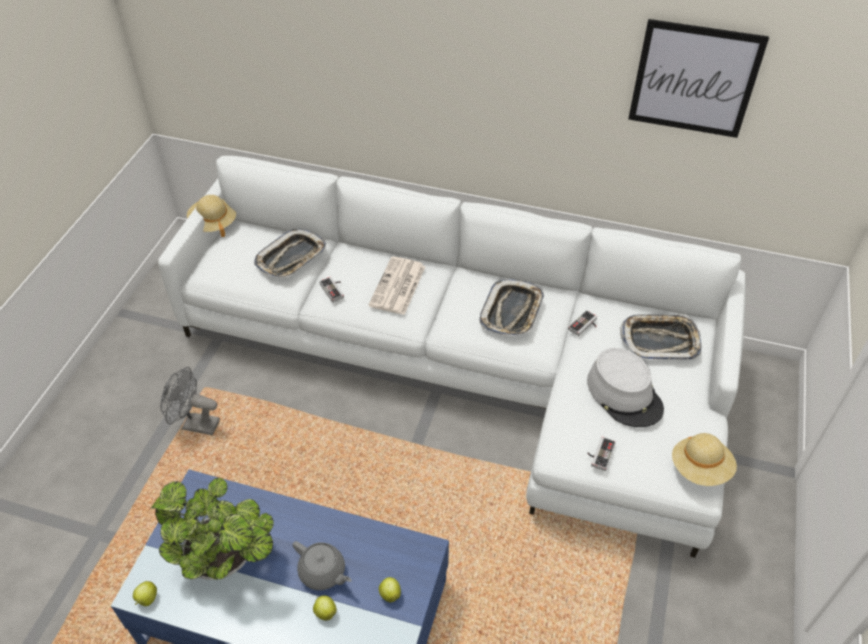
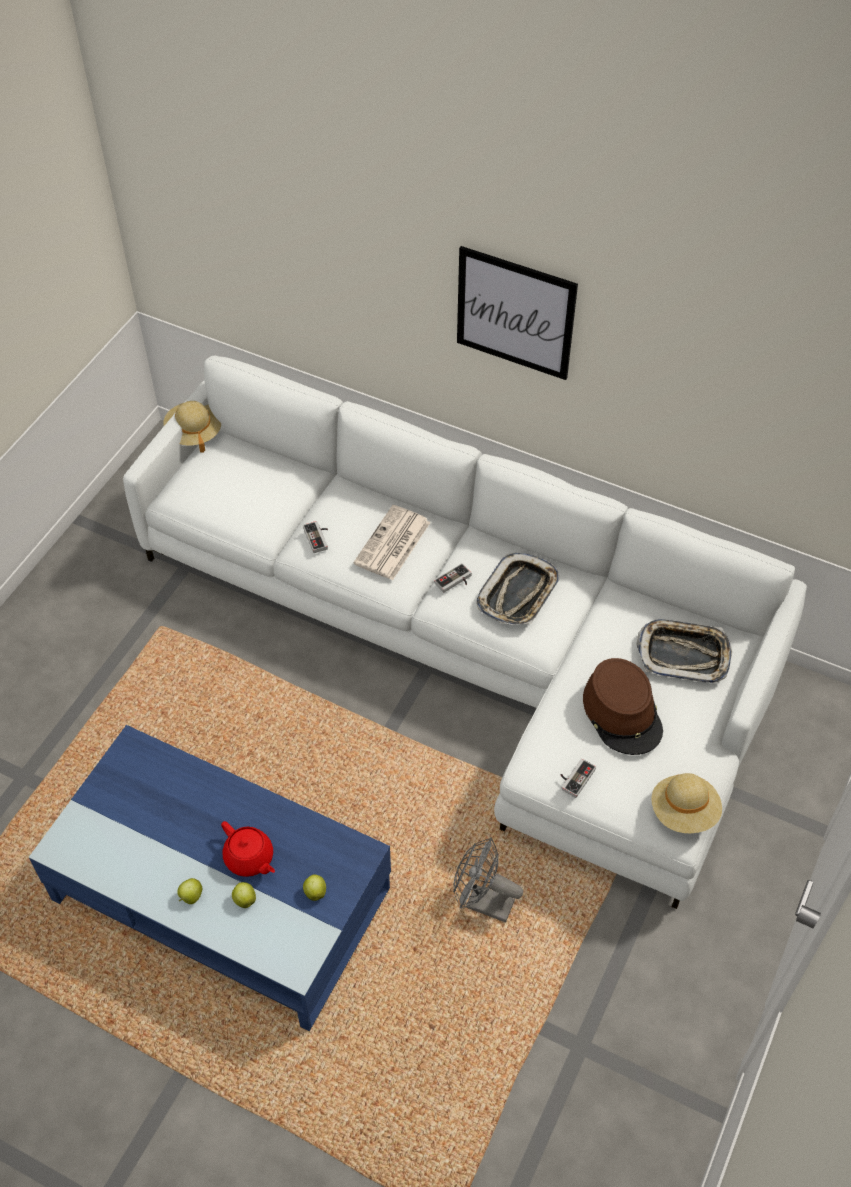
camera: 10 degrees right, 5 degrees up
apple [133,581,157,606] -> apple moved to [177,878,202,904]
potted plant [151,477,274,580] -> none
grey fan [160,367,220,435] -> grey fan moved to [453,837,523,923]
tray [254,228,326,277] -> none
grey teapot [293,541,352,590] -> red teapot [221,821,275,877]
game controller [568,310,597,336] -> game controller moved to [434,563,472,593]
grey hat [587,348,664,427] -> brown hat [583,658,663,755]
picture [628,19,769,138] -> picture moved to [457,246,578,380]

